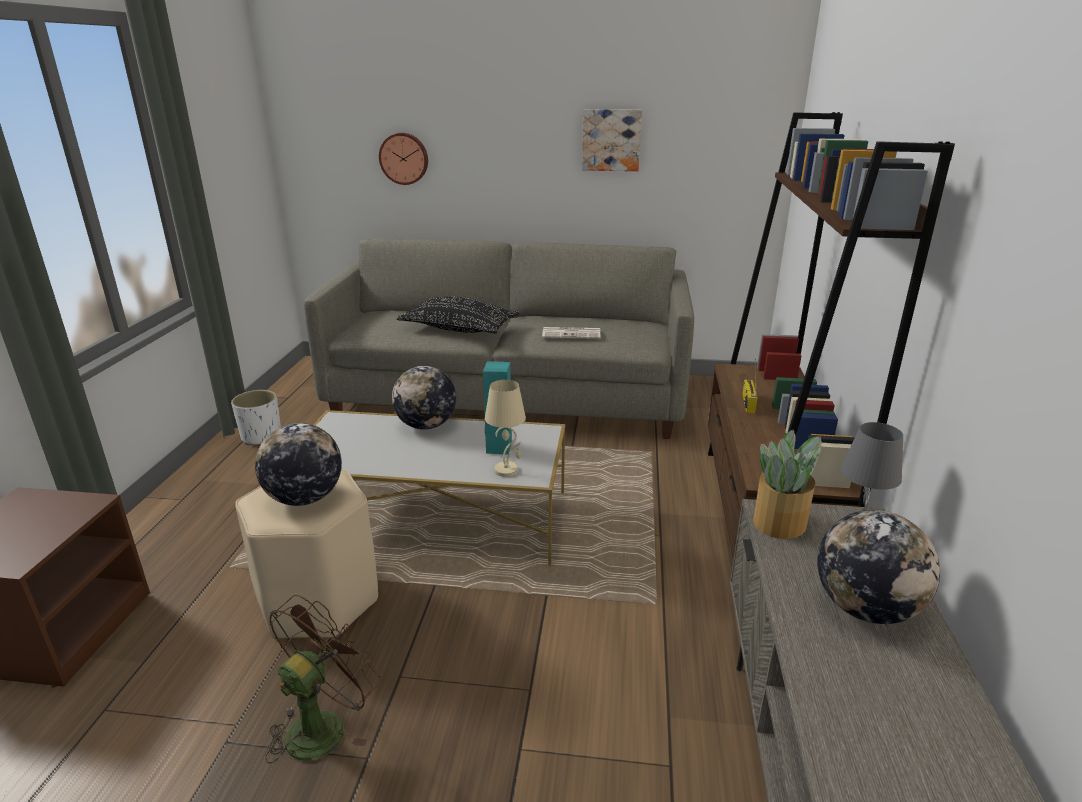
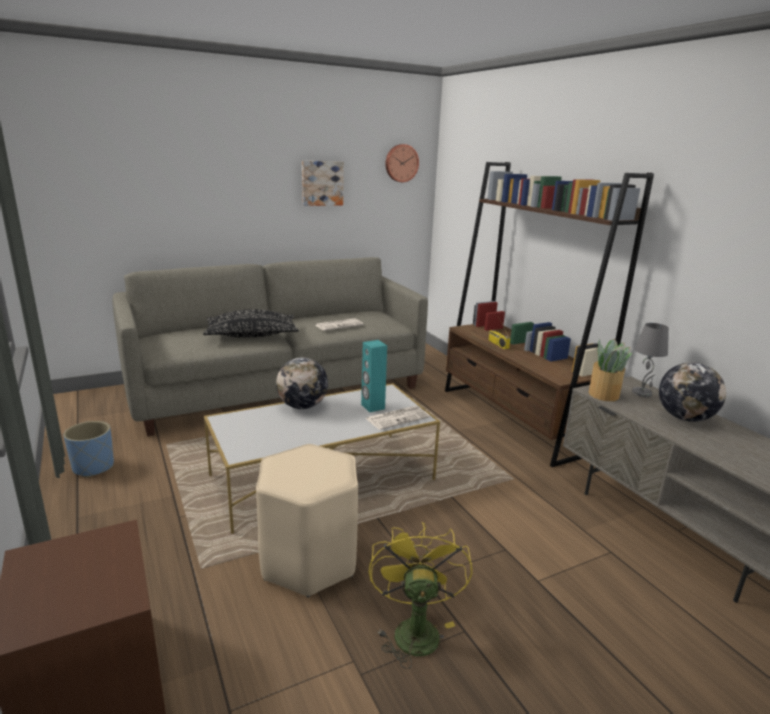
camera: 35 degrees left, 5 degrees down
white planter [231,390,281,445] -> blue planter [64,421,114,478]
globe [255,423,342,506] -> none
brown fan [265,595,381,763] -> yellow fan [369,522,472,669]
wall clock [379,133,428,185] -> wall clock moved to [386,144,419,182]
beige table lamp [485,380,526,477] -> newspaper [366,406,430,430]

